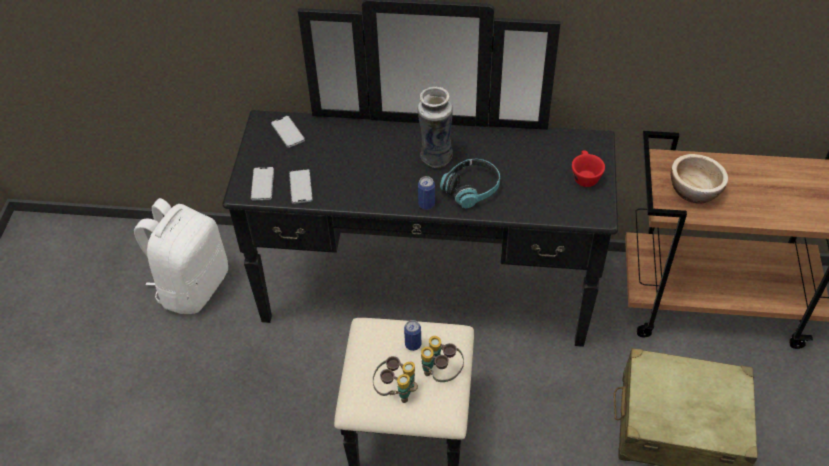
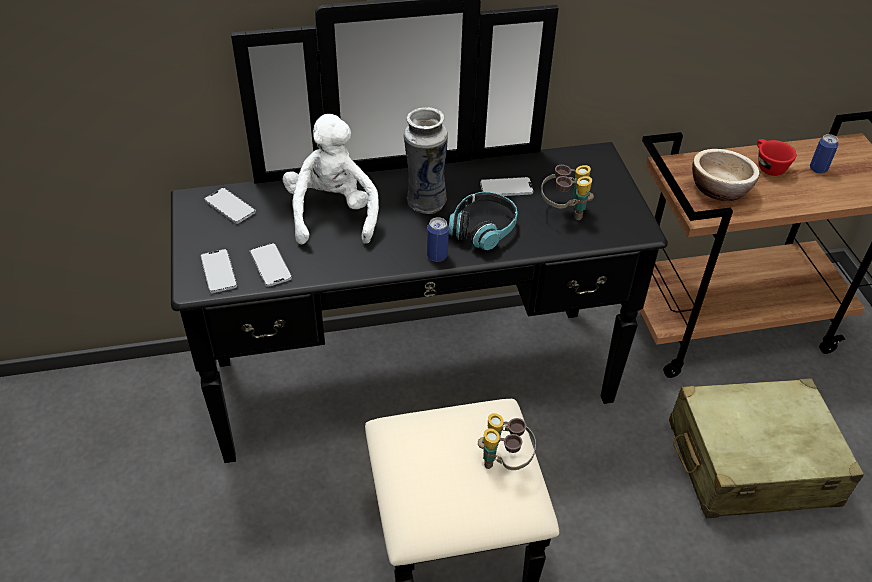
camera: 20 degrees left, 5 degrees down
white backpack [134,198,228,314] -> none
binoculars [373,356,418,403] -> binoculars moved to [541,165,594,220]
can [404,320,421,351] -> can moved to [810,134,839,174]
red cup [572,151,605,187] -> red cup moved to [757,139,797,176]
none -> white plush toy [283,114,379,245]
none -> phone [480,177,533,196]

